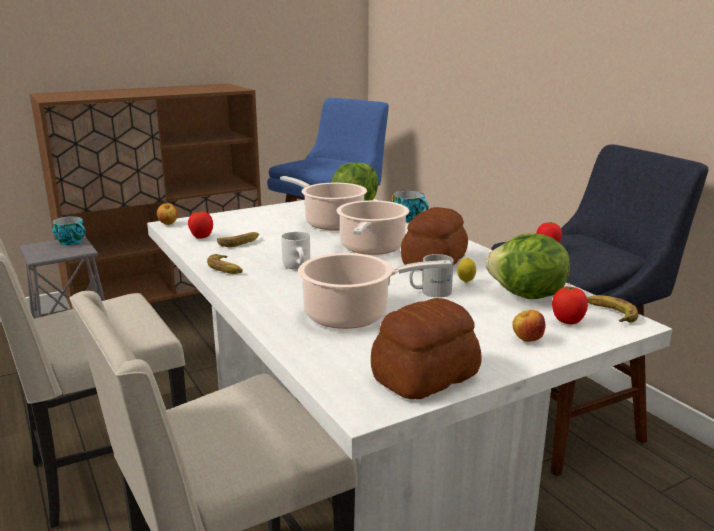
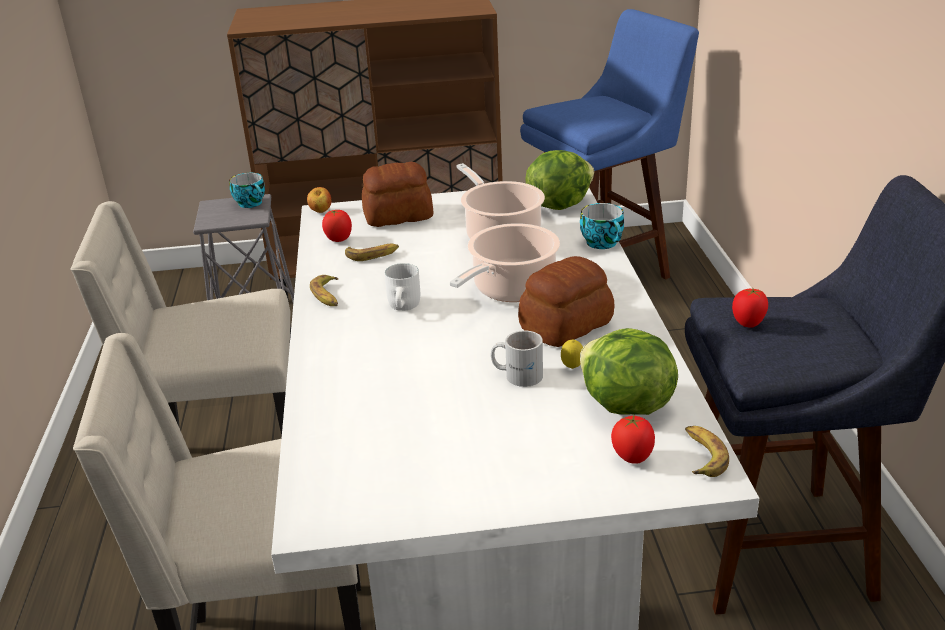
camera: 25 degrees right, 10 degrees up
cooking pot [298,253,452,329] -> none
bread [371,298,481,399] -> bread moved to [362,162,433,227]
apple [512,310,546,342] -> none

